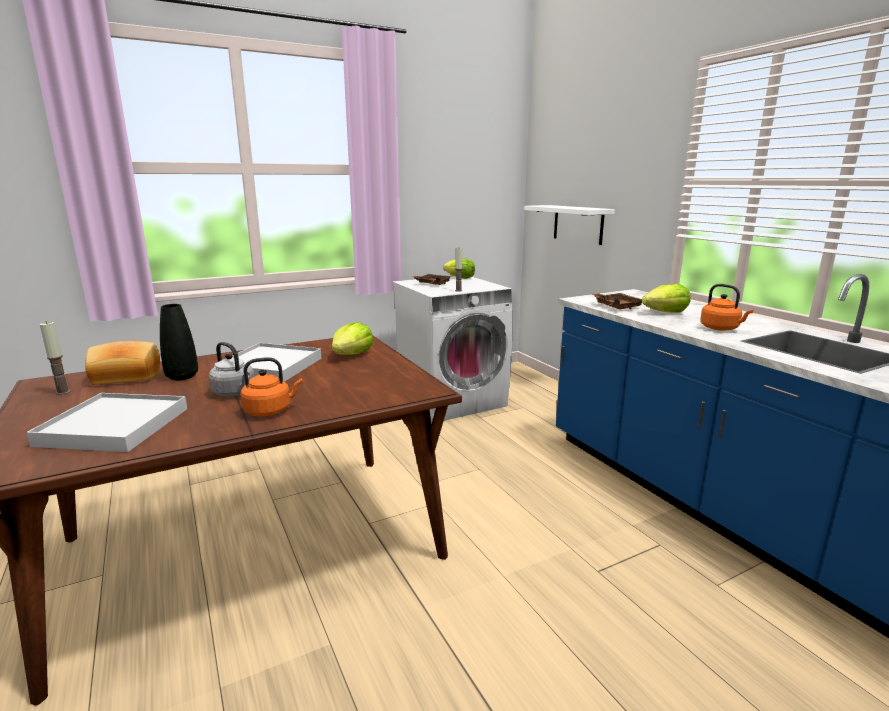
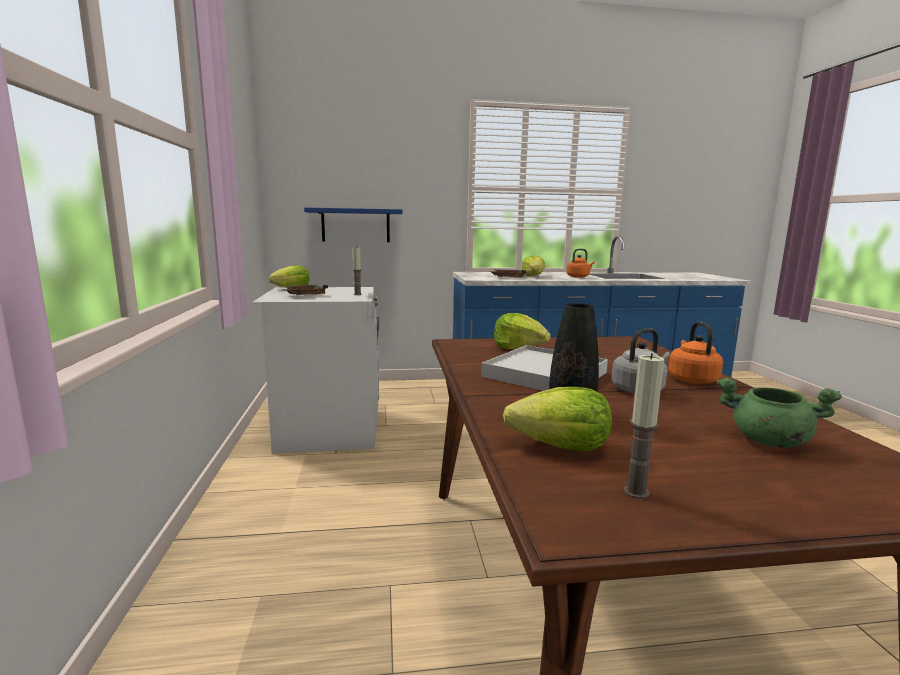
camera: 70 degrees left, 5 degrees down
white tray [26,393,187,452] -> green cooking pot [717,378,842,448]
bread [85,341,160,385] -> lettuce [503,387,612,452]
white shelf [524,205,615,245] -> blue shelf [304,207,403,242]

